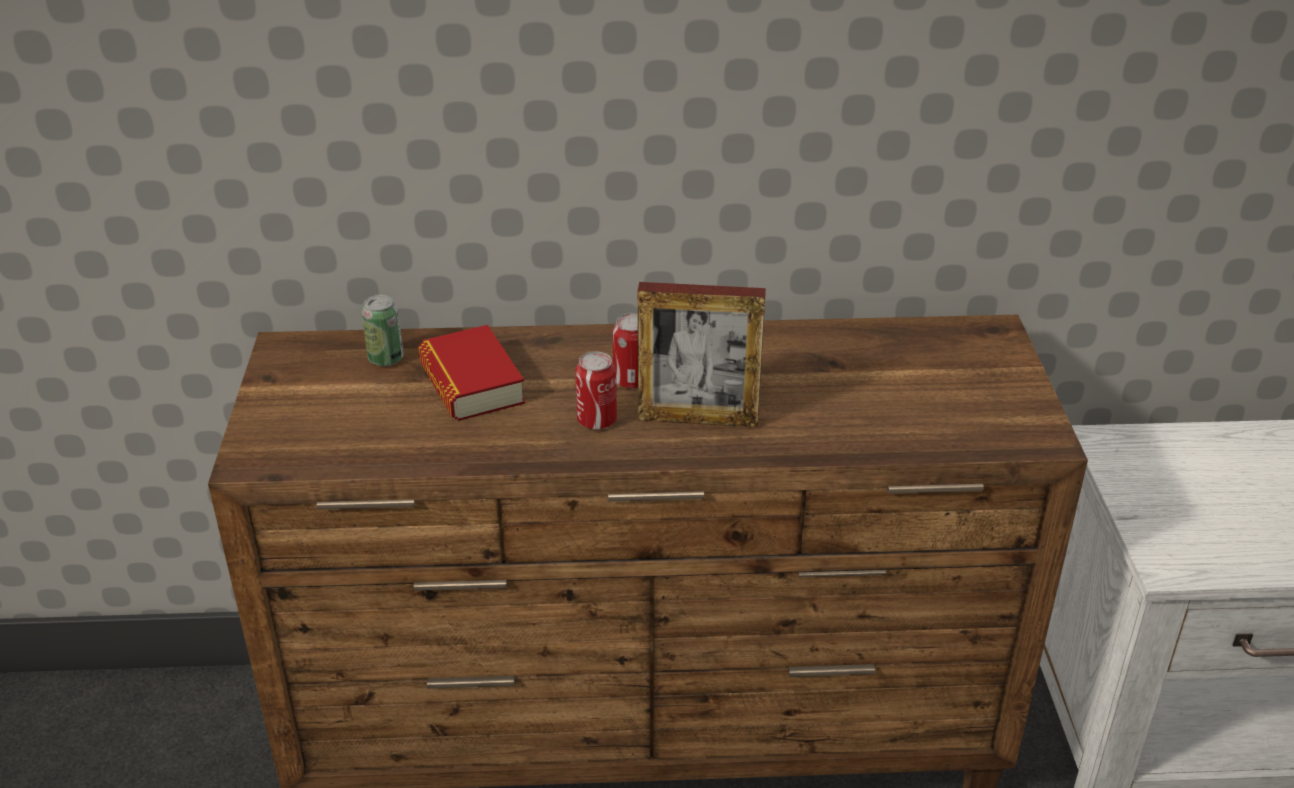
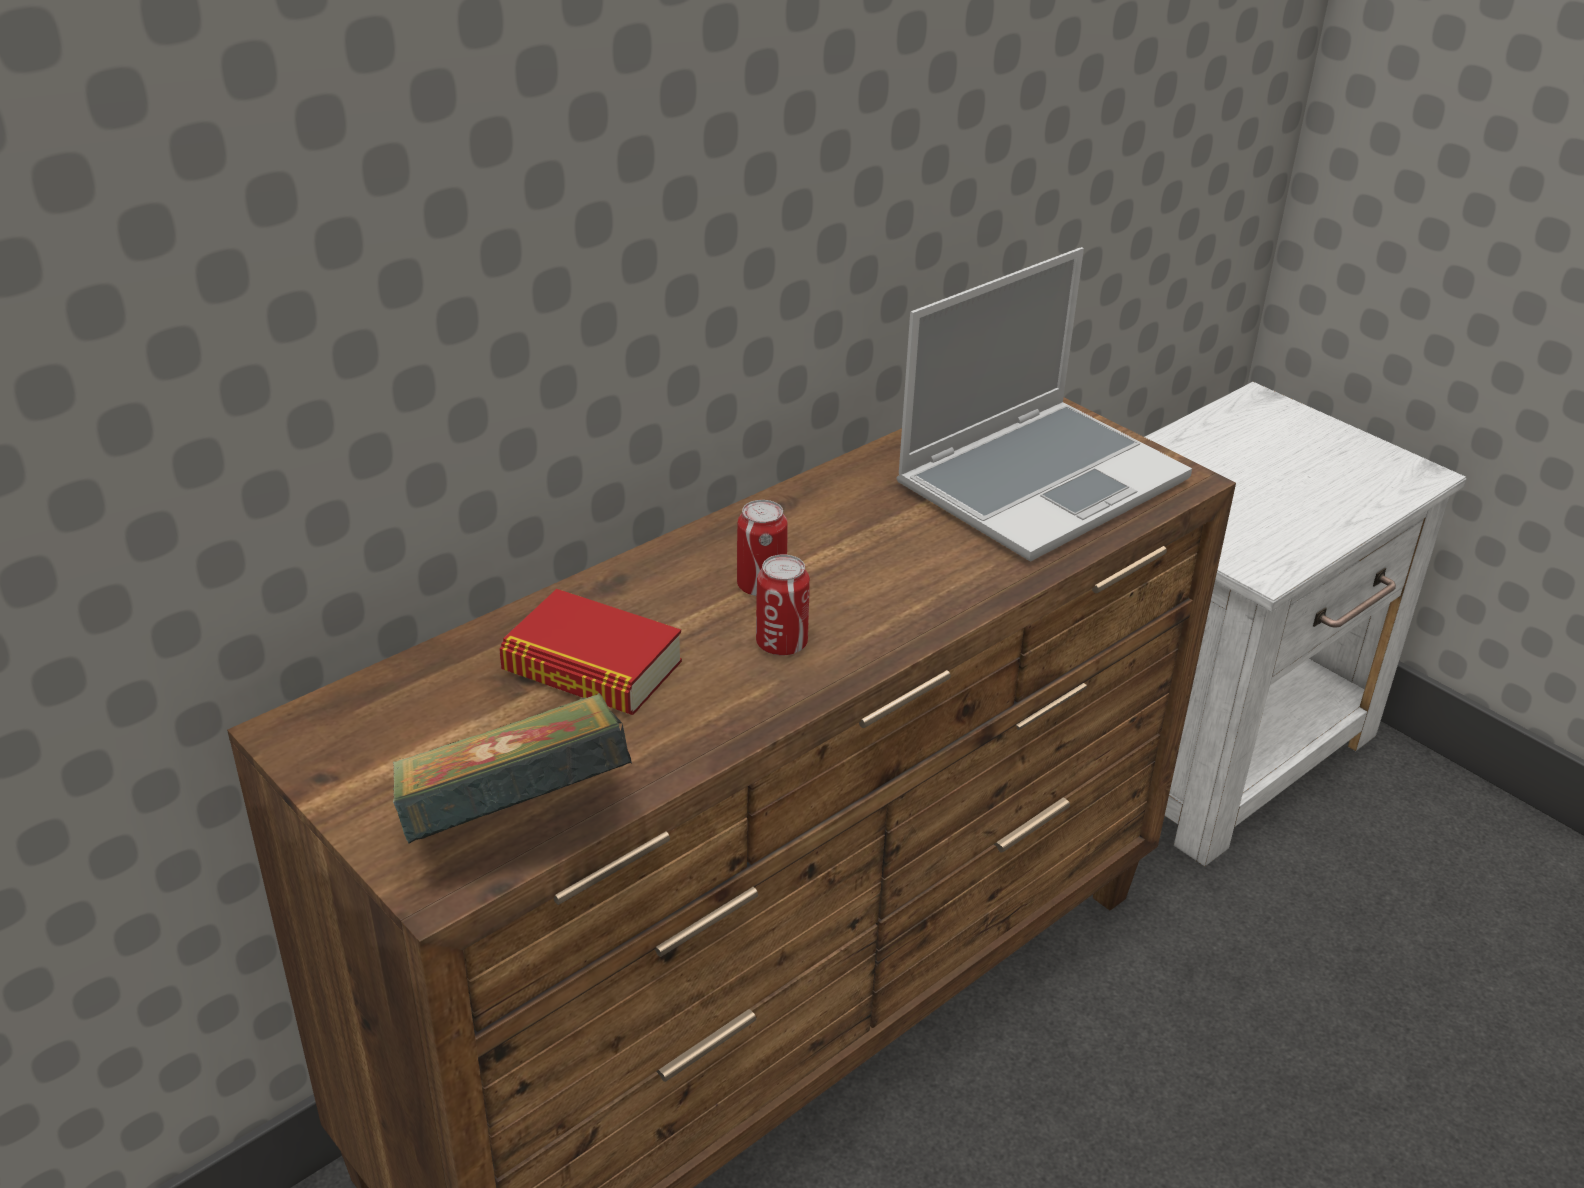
camera: 40 degrees left, 0 degrees up
can [361,294,404,367] -> none
picture frame [638,282,766,427] -> none
none -> book [393,693,632,844]
none -> laptop [897,247,1192,562]

